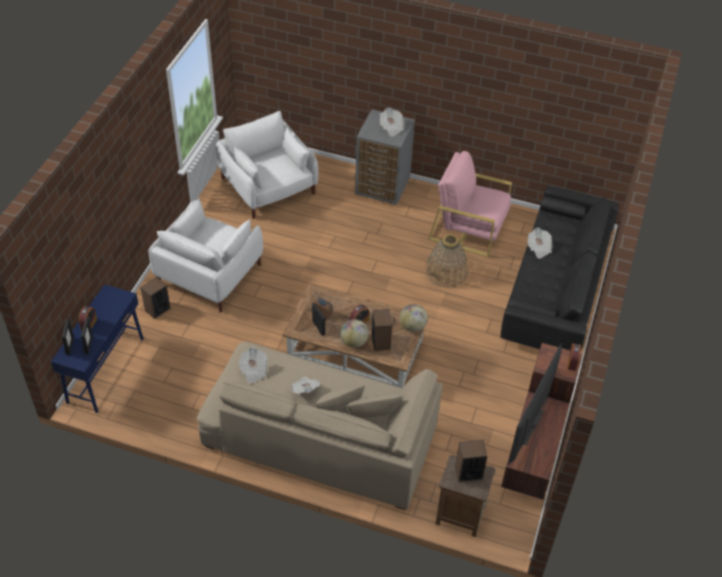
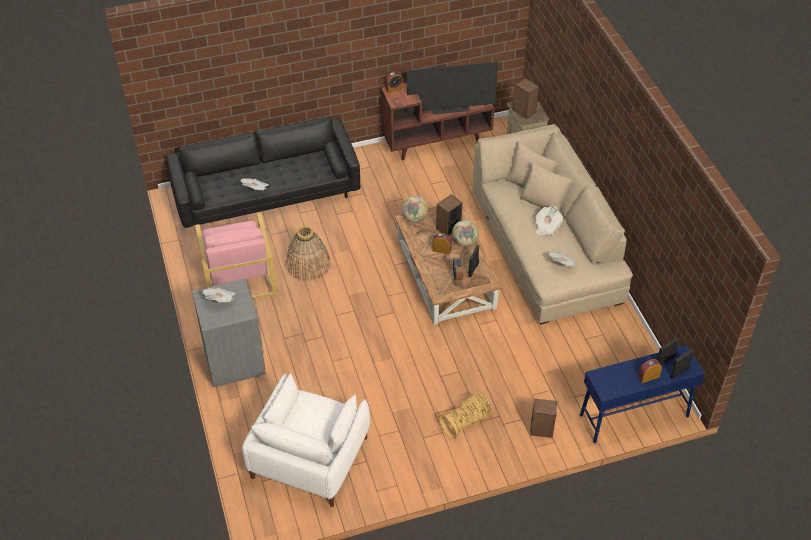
camera: 125 degrees left, 0 degrees up
white armchair [148,198,263,312] -> basket [439,393,492,439]

